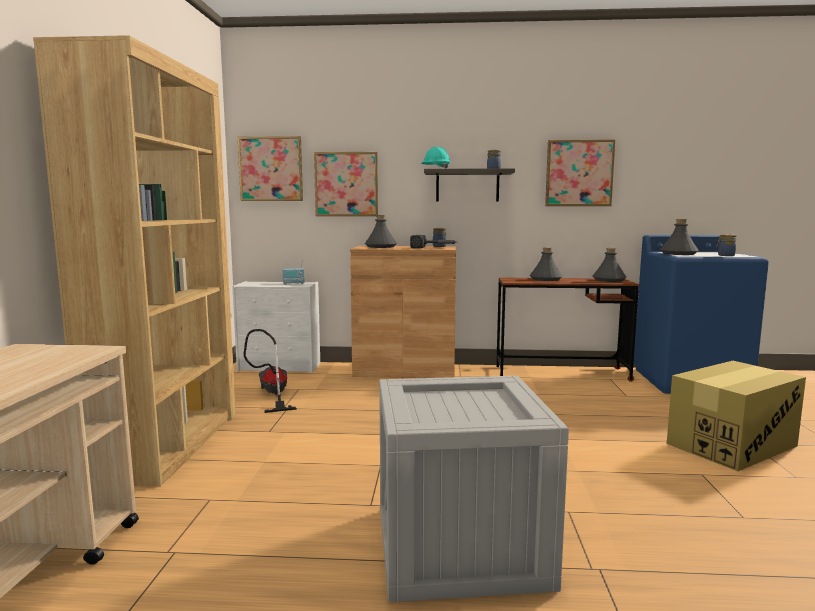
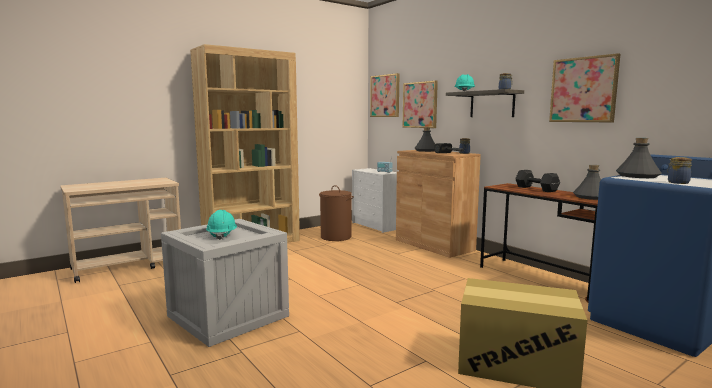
camera: 50 degrees right, 0 degrees up
vacuum cleaner [243,329,297,413] -> brown laundry basket [319,185,354,241]
grey bottle [530,247,563,281] -> black dumbbell [515,170,560,192]
none -> turquoise hard hat [206,210,237,240]

